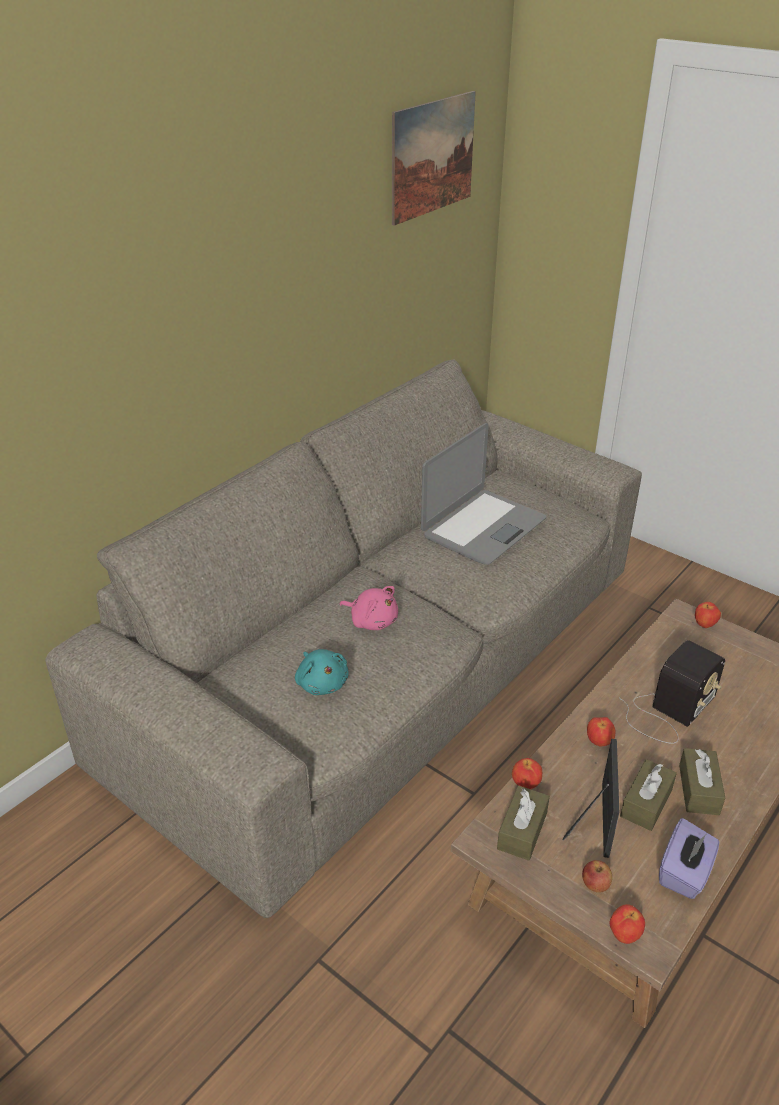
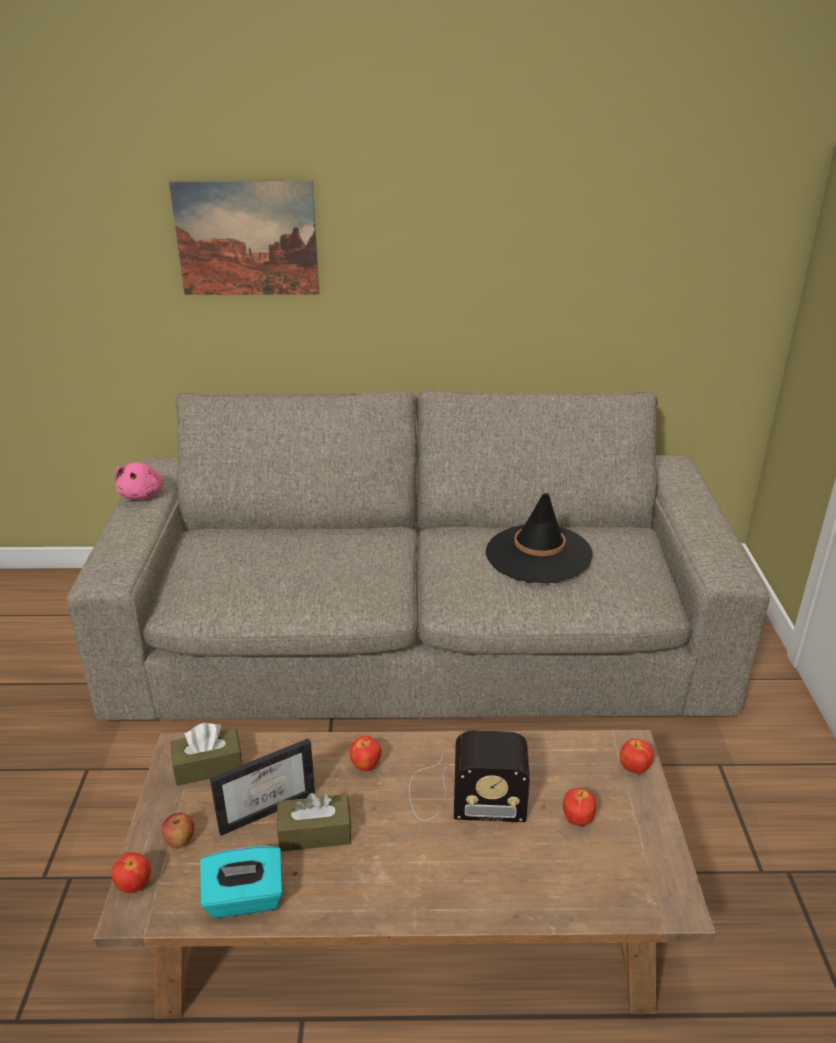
camera: 50 degrees right, 5 degrees down
turquoise plush toy [295,649,349,695] -> none
pink plush toy [339,586,398,630] -> pink plush toy moved to [114,462,163,500]
picture [392,91,476,226] -> picture moved to [169,181,319,295]
laptop [421,423,546,565] -> black hat [486,493,592,583]
apple [512,758,542,789] -> apple moved to [563,788,596,826]
purple tissue box [659,818,719,899] -> turquoise tissue box [200,846,283,918]
brown tissue box [679,748,725,815] -> none

